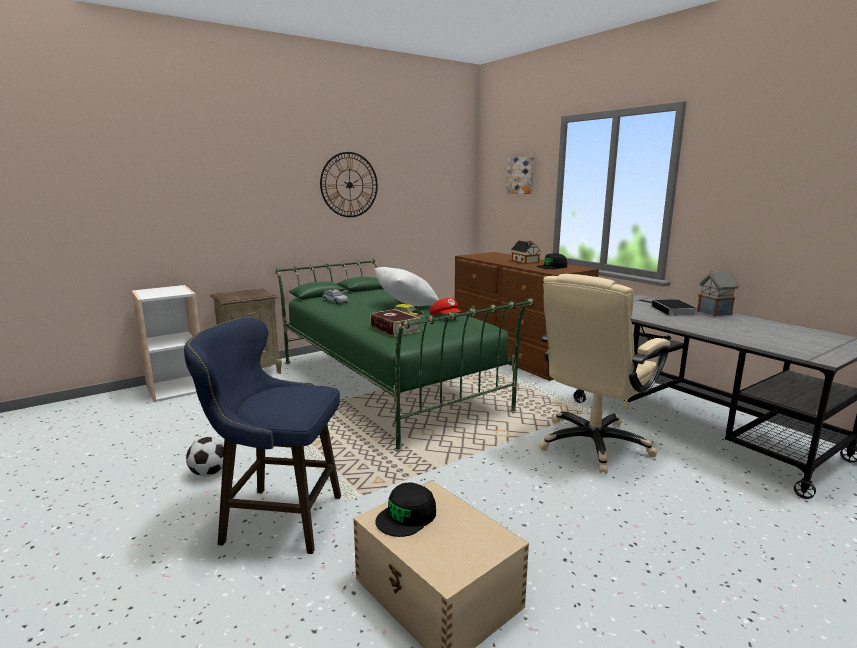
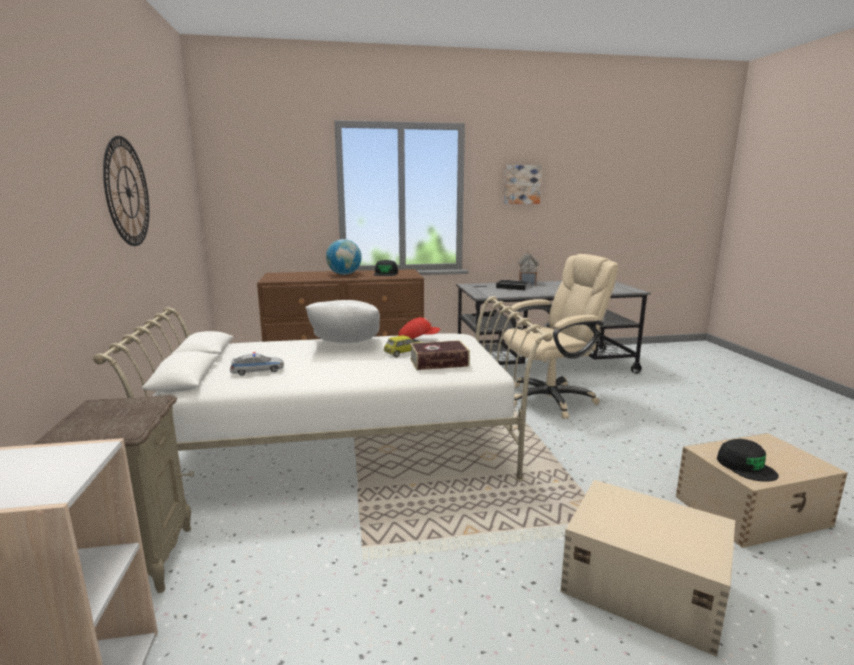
camera: 65 degrees left, 0 degrees up
blue stool [184,317,341,554] -> beige storage box [560,480,735,657]
football [186,437,224,476] -> none
green bed [274,259,534,451] -> white bed [93,296,553,481]
picture [505,157,534,194] -> picture moved to [504,165,542,204]
toy house [511,240,541,264] -> globe [326,239,362,275]
beige office chair [538,274,670,474] -> beige office chair turned 90 degrees counterclockwise [503,254,618,419]

